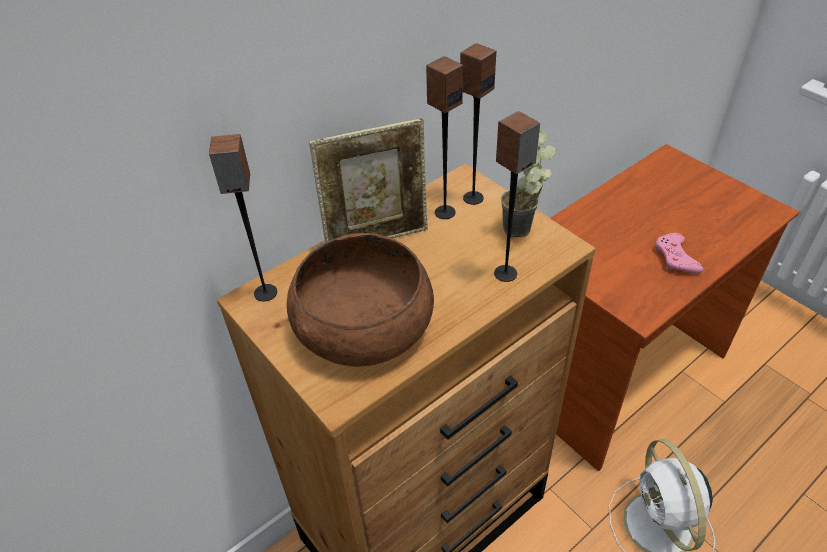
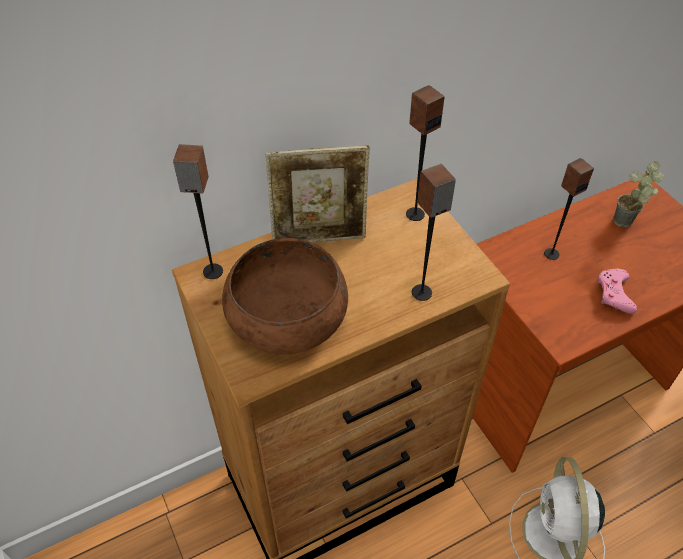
camera: 10 degrees right, 5 degrees up
speaker [426,56,463,219] -> speaker moved to [544,158,594,260]
potted plant [501,130,556,238] -> potted plant moved to [614,161,664,228]

